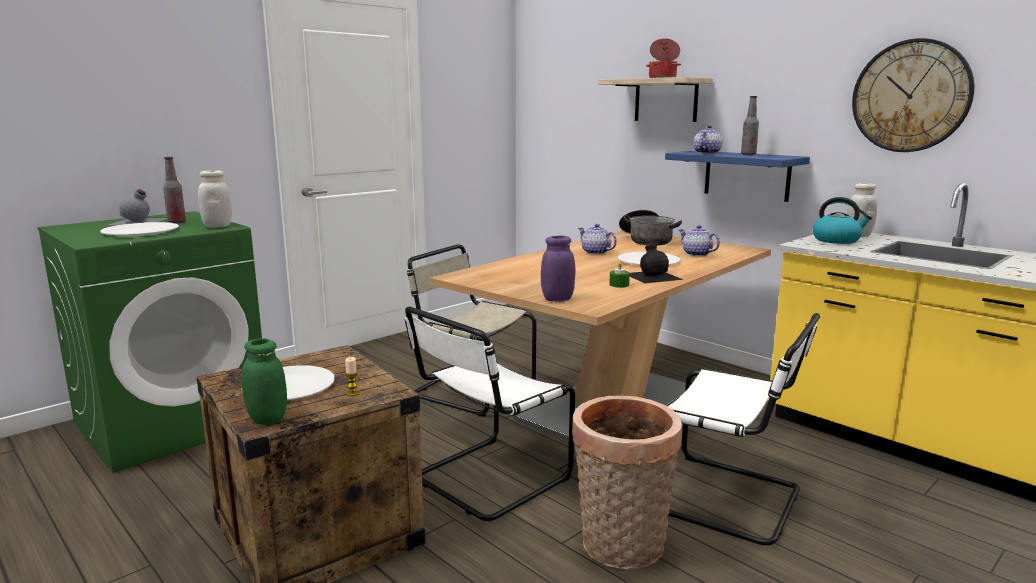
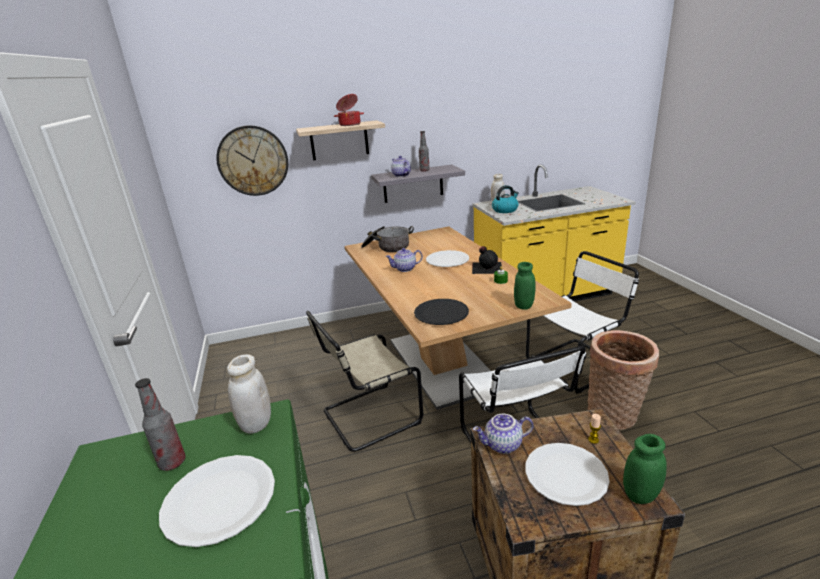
camera: 60 degrees left, 10 degrees up
grey bottle [109,189,167,225] -> none
purple jar [541,236,575,301] -> green jar [514,262,536,310]
blue shelf [665,151,810,202] -> grey shelf [371,165,465,203]
teapot [679,225,720,256] -> teapot moved to [473,414,533,454]
wall clock [852,38,974,152] -> wall clock moved to [216,125,288,196]
none -> black plate [414,299,469,325]

